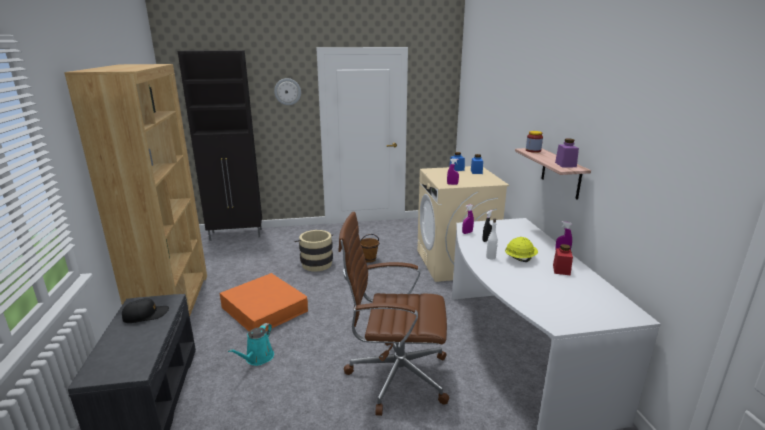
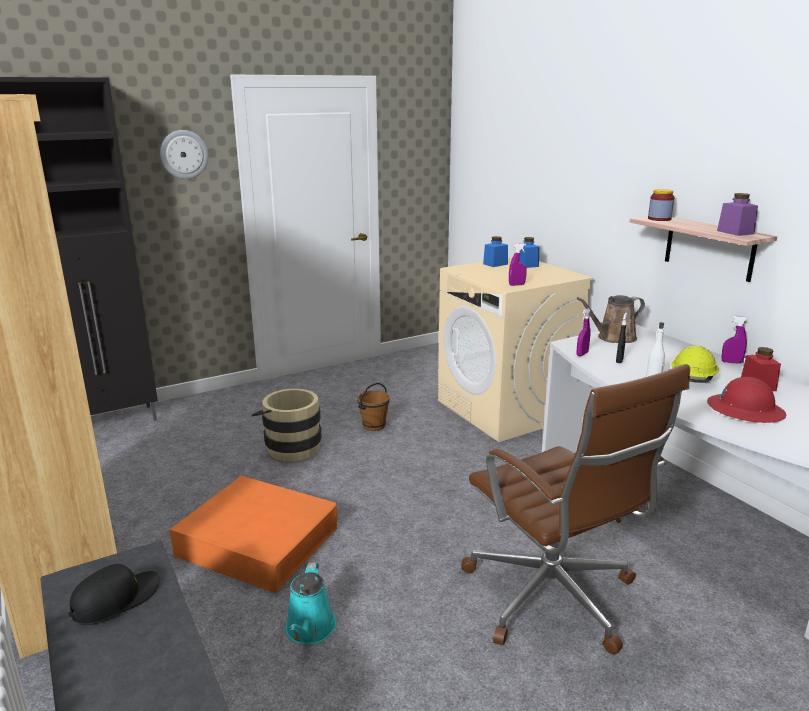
camera: 20 degrees left, 0 degrees up
brown office chair [338,212,449,416] -> brown office chair turned 105 degrees counterclockwise [461,364,690,654]
none -> brown watering can [577,295,645,343]
none -> red hard hat [707,377,787,423]

